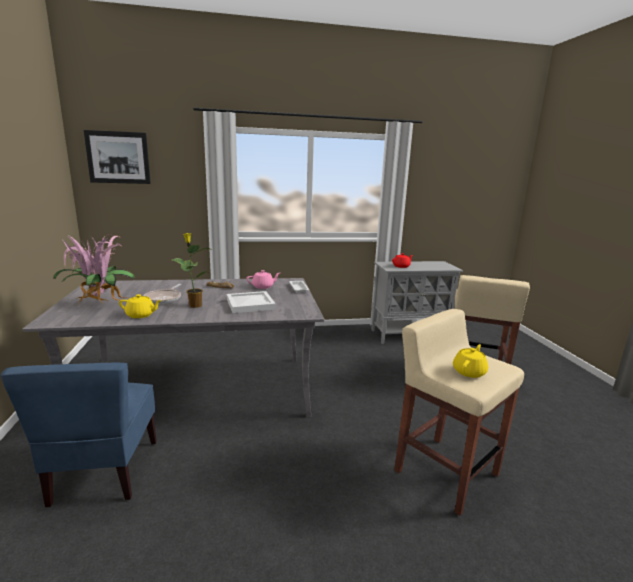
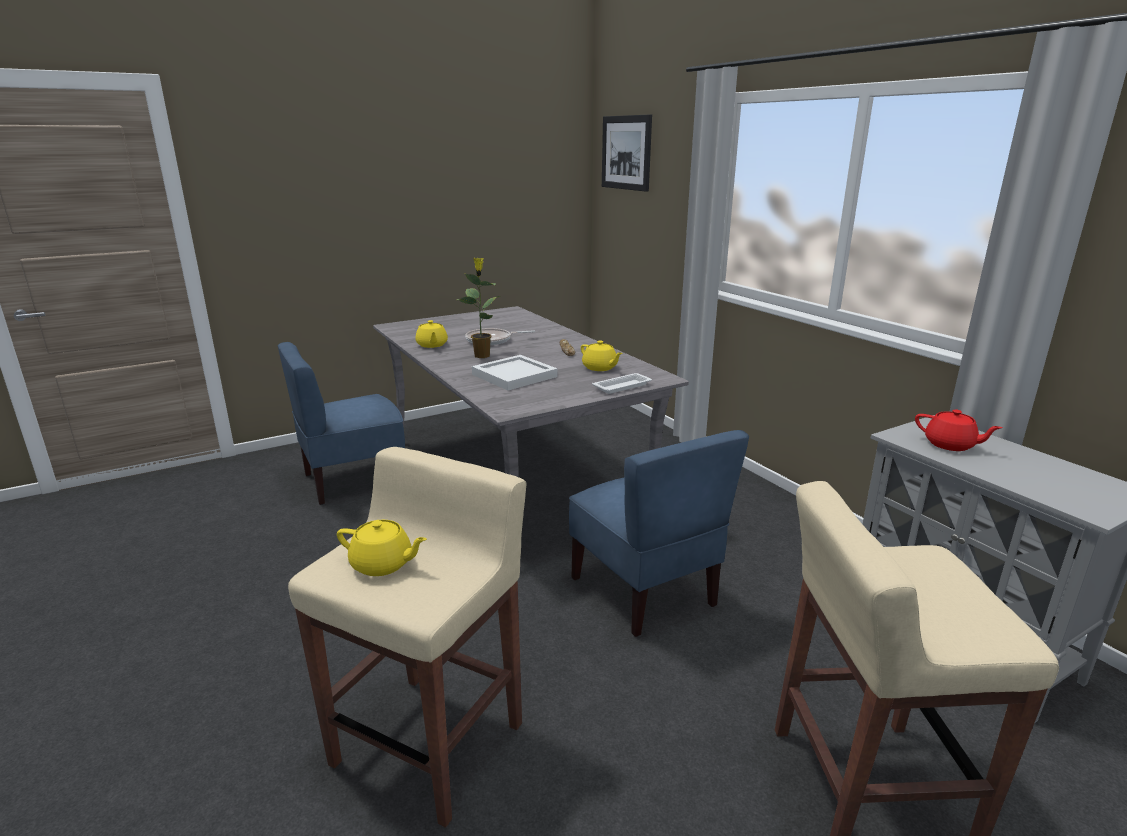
camera: 70 degrees right, 5 degrees up
potted plant [53,234,135,304] -> none
pink teapot [246,270,280,289] -> yellow teapot [581,341,623,371]
none -> blue chair [569,430,749,637]

